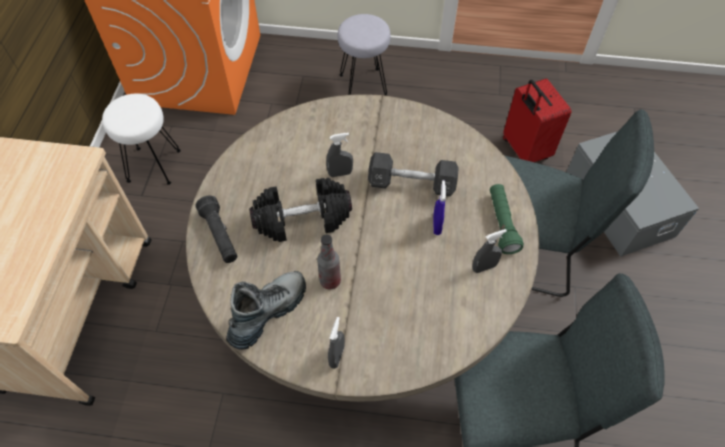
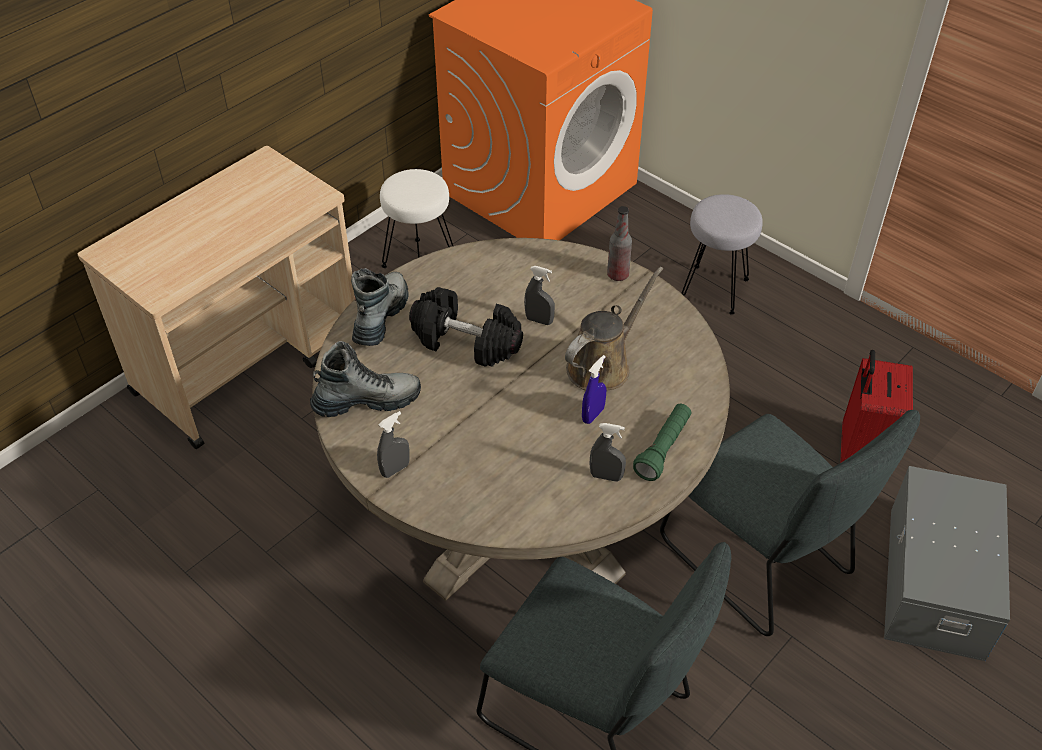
camera: 35 degrees right, 10 degrees down
black flashlight [195,196,237,263] -> boot [351,268,409,346]
bottle [317,234,341,289] -> bottle moved to [607,206,632,281]
black dumbbell [368,152,459,196] -> brown watering can [565,267,663,391]

